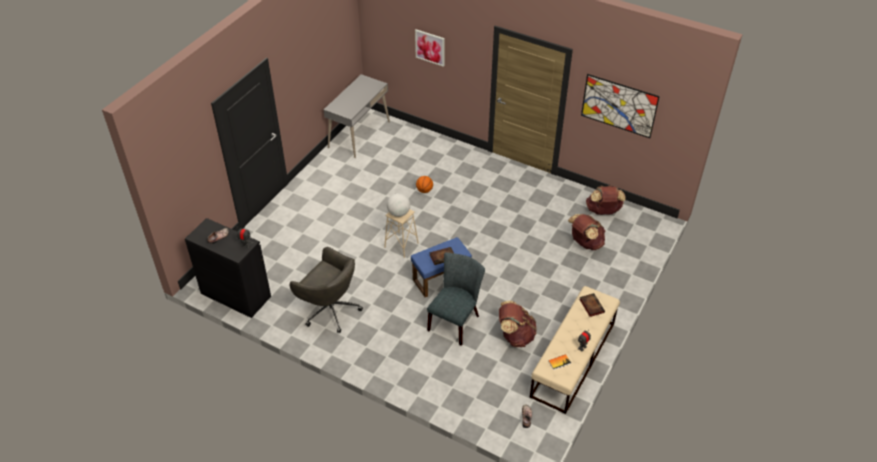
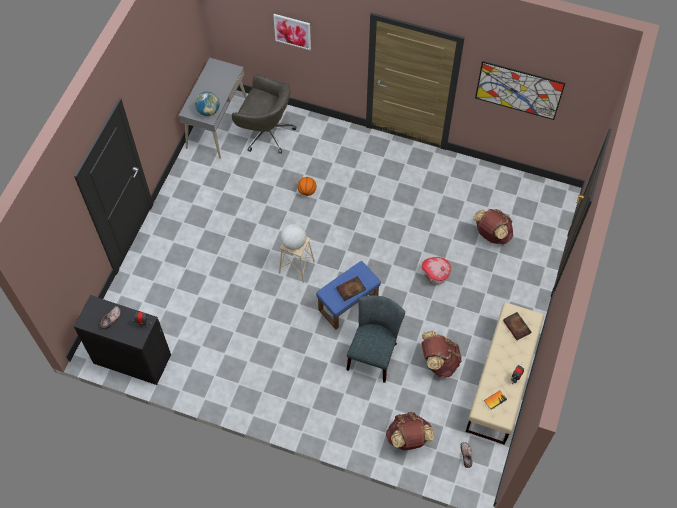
camera: 10 degrees left, 15 degrees up
grey office chair [289,247,363,333] -> grey office chair moved to [232,74,296,154]
brown backpack [586,185,626,215] -> brown backpack moved to [386,412,434,450]
none -> globe [195,92,219,116]
none -> toy house [422,257,451,285]

